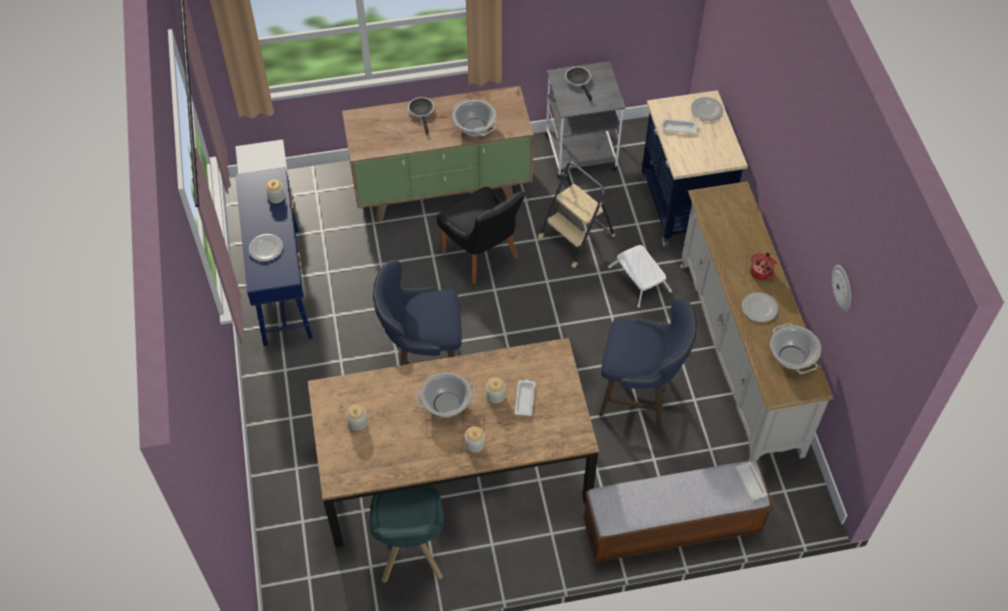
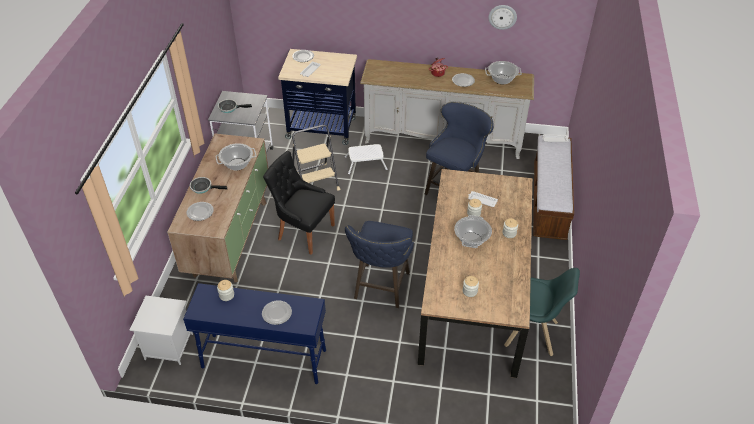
camera: 70 degrees left, 10 degrees down
black chair [437,187,525,284] -> black chair turned 135 degrees counterclockwise [263,151,335,255]
none -> plate [187,202,214,221]

